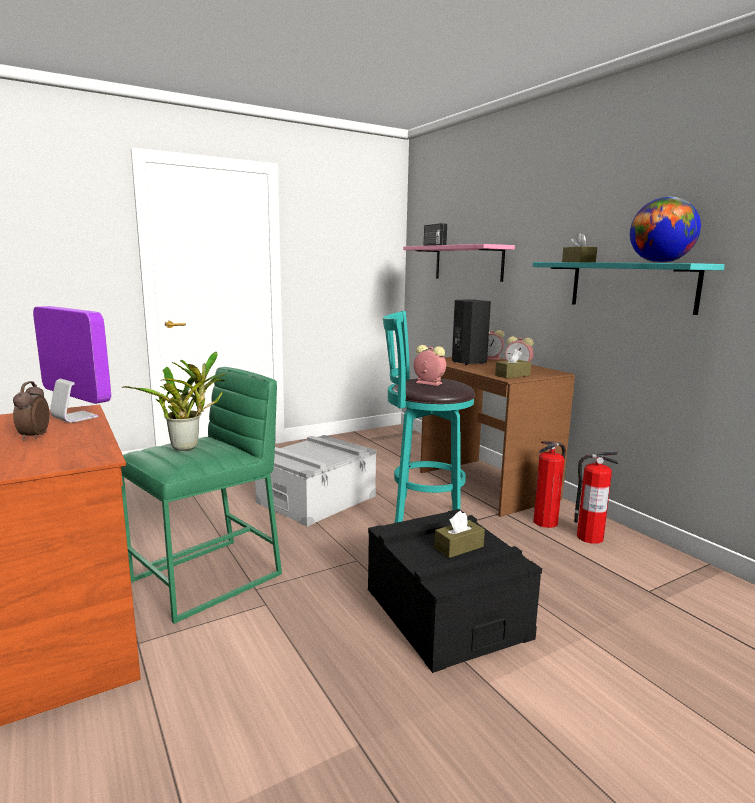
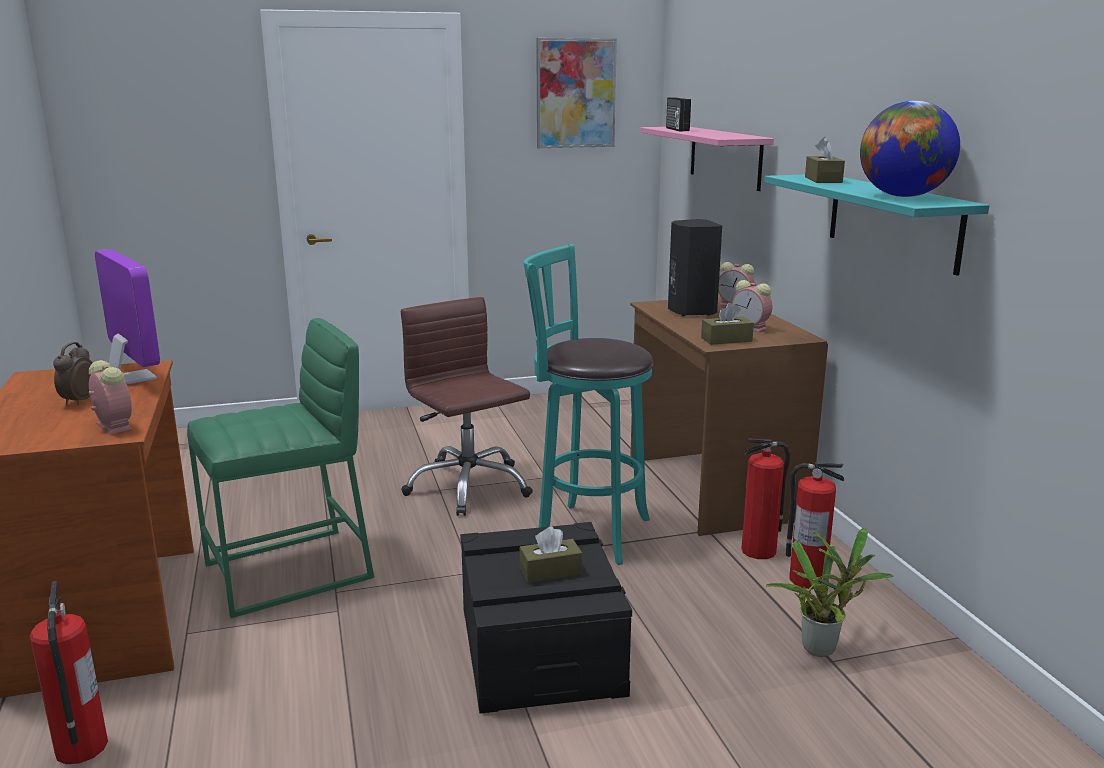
camera: 15 degrees right, 5 degrees up
potted plant [122,352,227,451] -> potted plant moved to [766,528,893,657]
grey storage box [255,435,377,527] -> brown office chair [401,297,533,516]
alarm clock [414,345,446,386] -> alarm clock moved to [89,360,132,434]
none -> fire extinguisher [29,581,108,764]
none -> picture [536,38,617,148]

